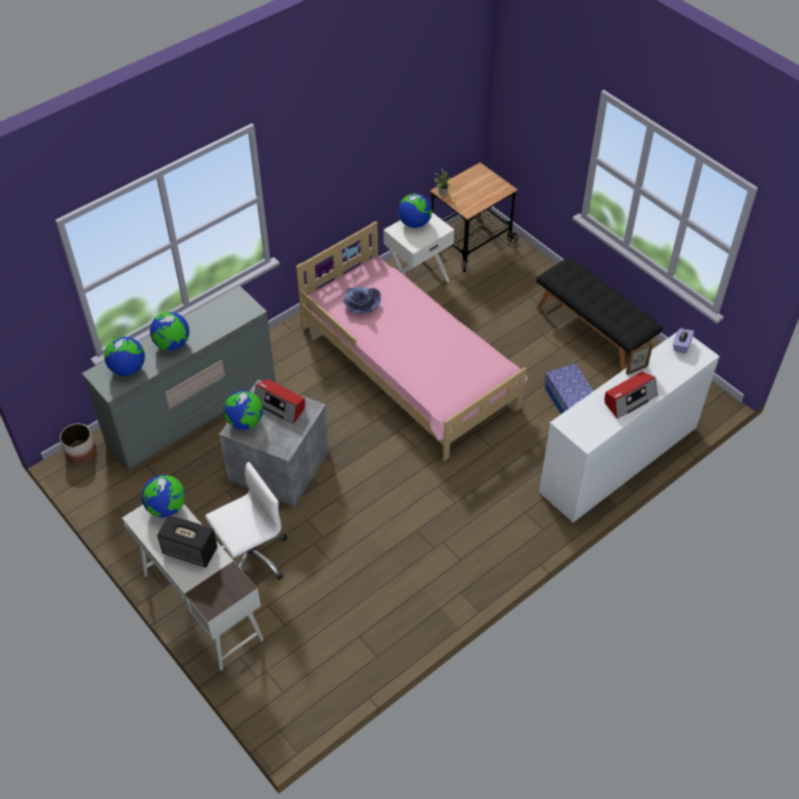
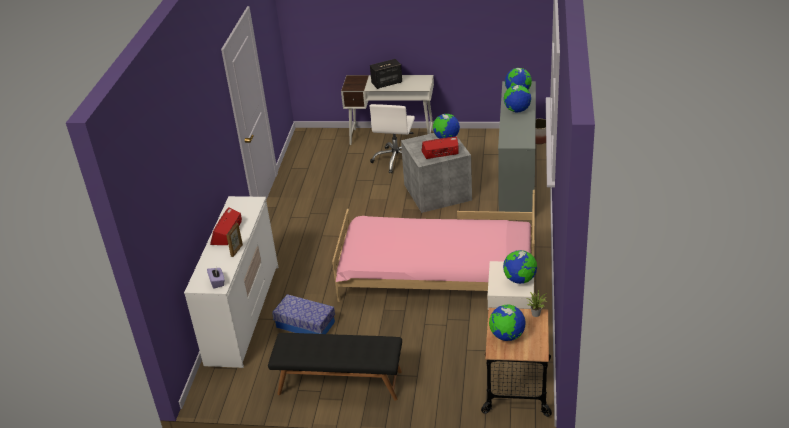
camera: 140 degrees right, 15 degrees down
globe [142,475,185,518] -> globe moved to [489,305,526,341]
purple hat [343,287,381,314] -> none

